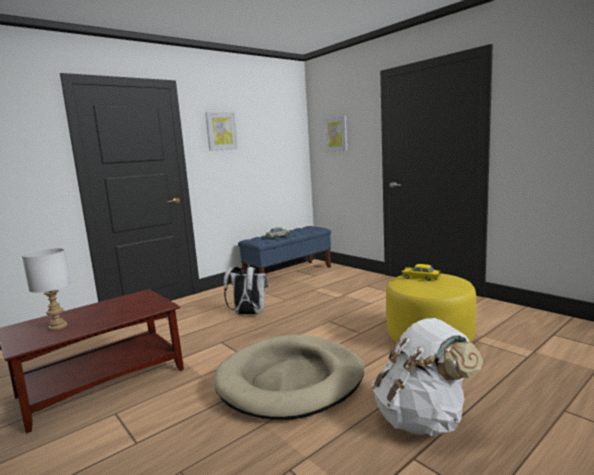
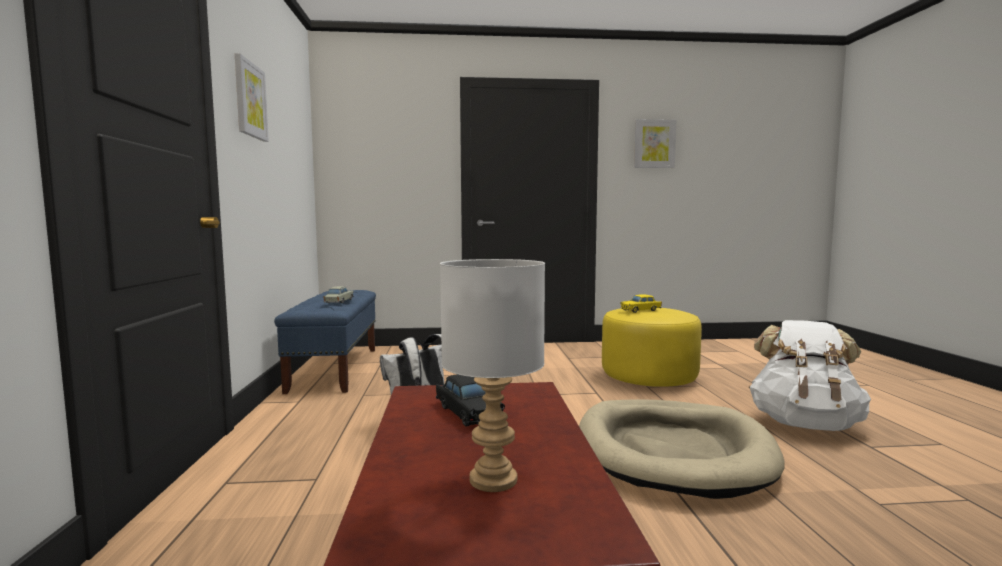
camera: 55 degrees left, 5 degrees down
picture [324,116,347,152] -> picture moved to [634,119,676,168]
none -> black toy car [436,374,505,427]

